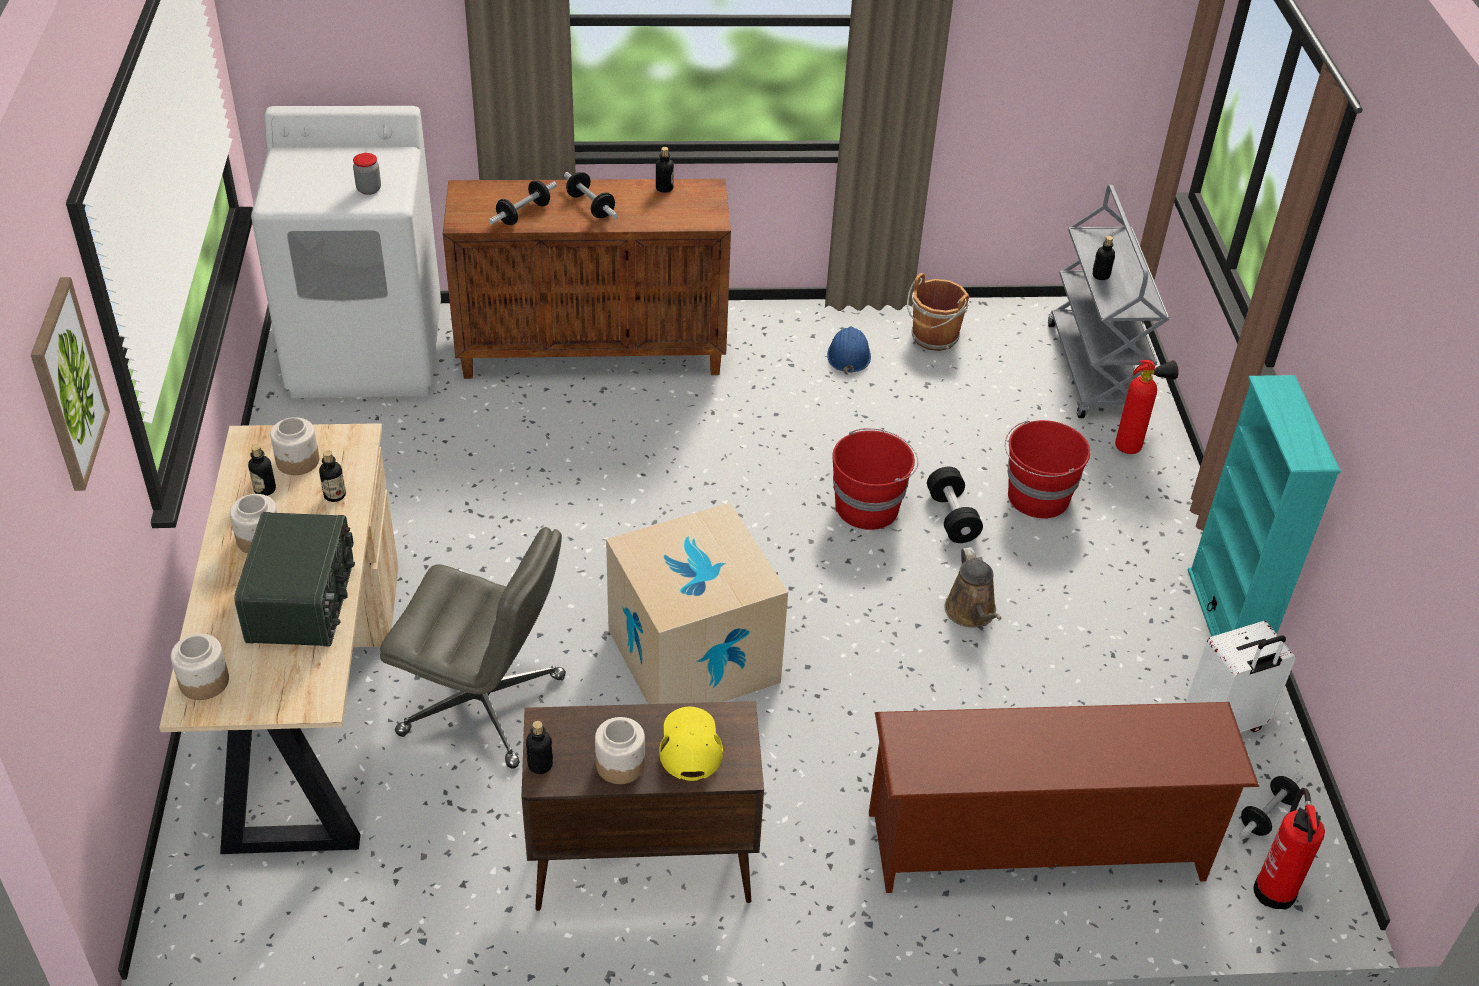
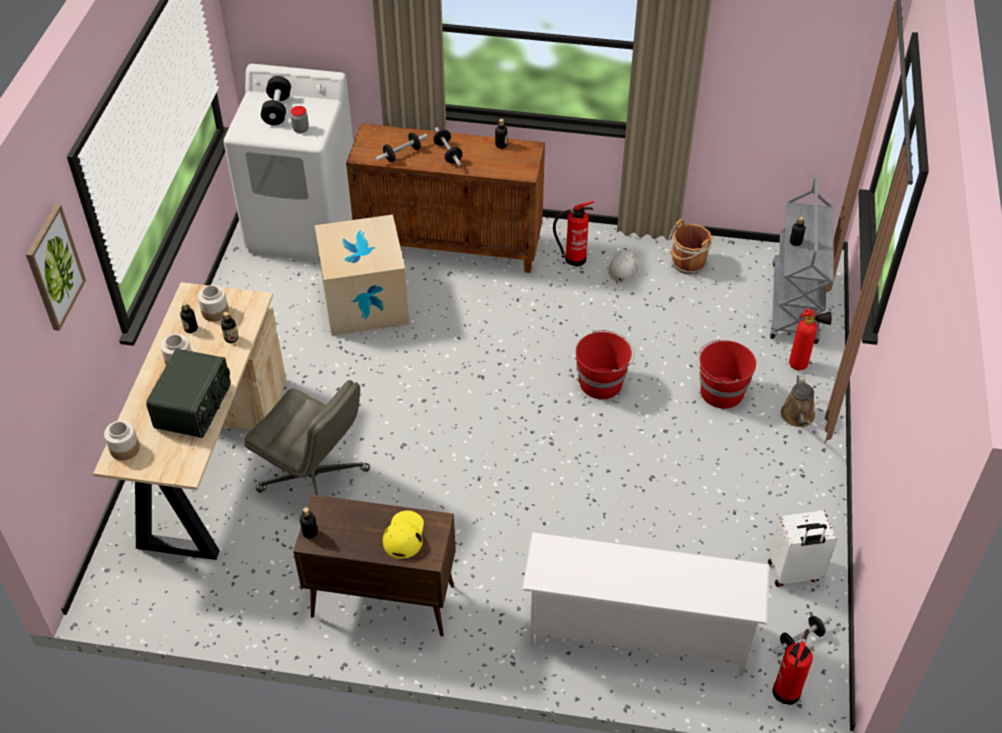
camera: 15 degrees right, 5 degrees up
jar [595,717,645,784] -> none
cardboard box [606,503,788,704] -> cardboard box moved to [315,215,409,336]
blue hard hat [827,327,871,375] -> white hard hat [608,250,639,284]
brown shoe rack [869,702,1259,893] -> white shoe rack [522,532,769,677]
black dumbbell [927,467,983,543] -> black dumbbell moved to [261,76,291,125]
brown watering can [944,547,1002,628] -> brown watering can moved to [781,374,815,427]
turquoise bookcase [1188,375,1341,637] -> none
none -> fire extinguisher [553,201,594,267]

